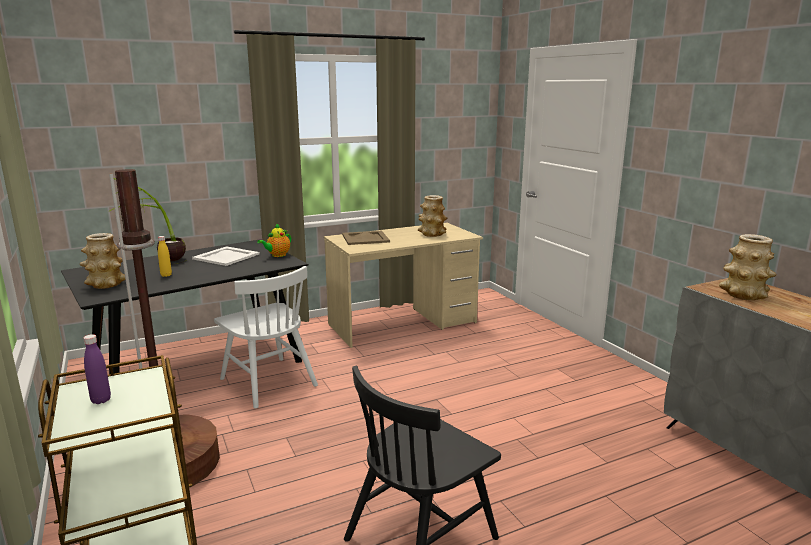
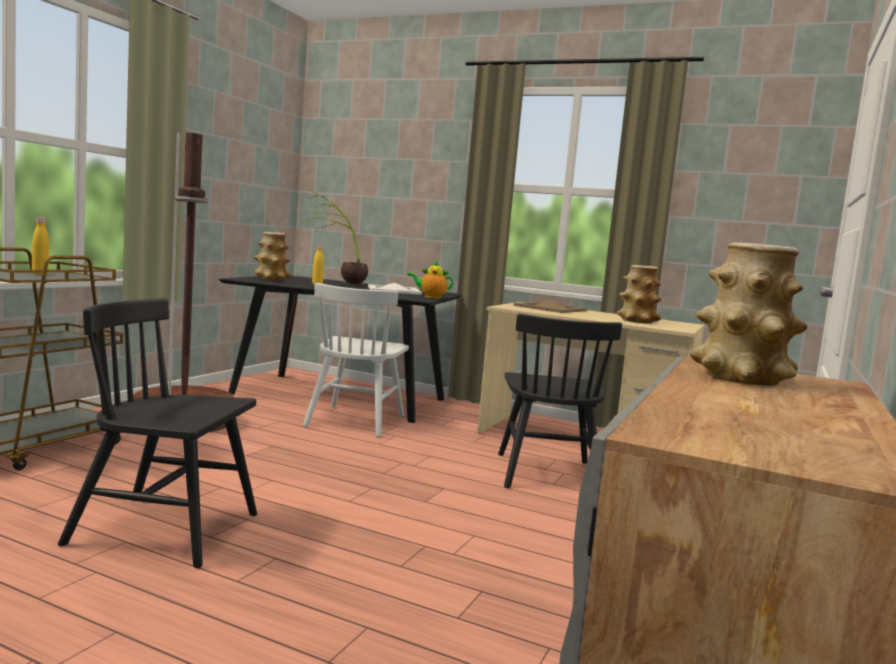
camera: 50 degrees right, 10 degrees down
purple bottle [83,334,111,404] -> yellow bottle [32,217,49,275]
none -> black chair [498,313,622,488]

